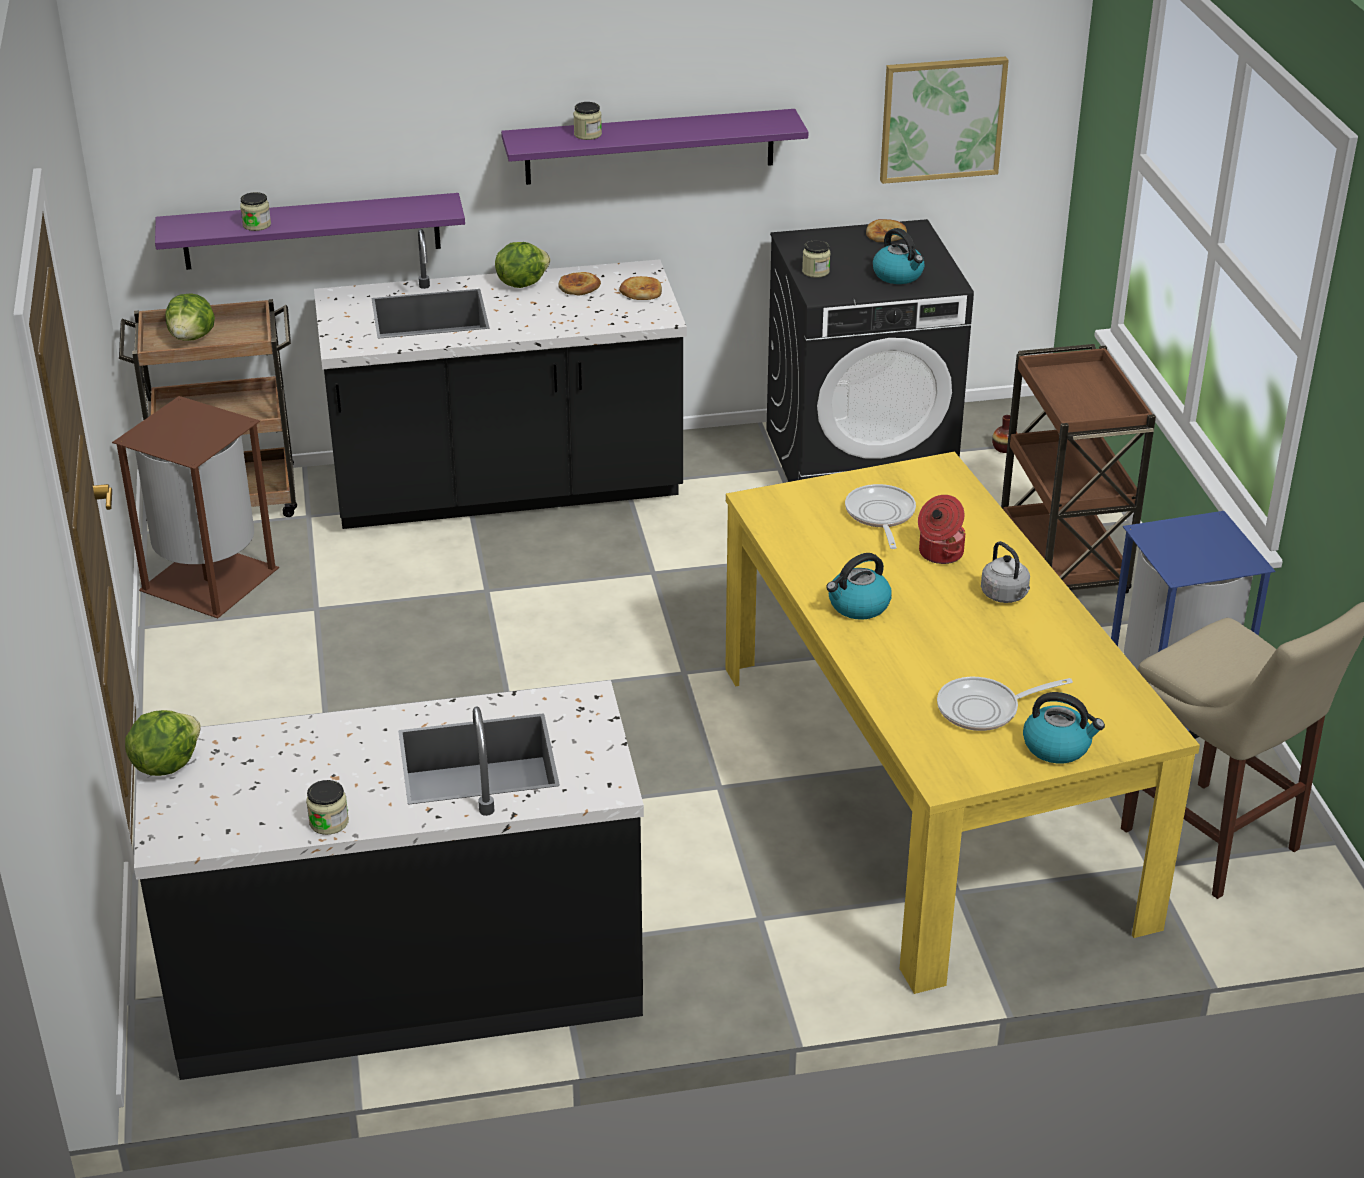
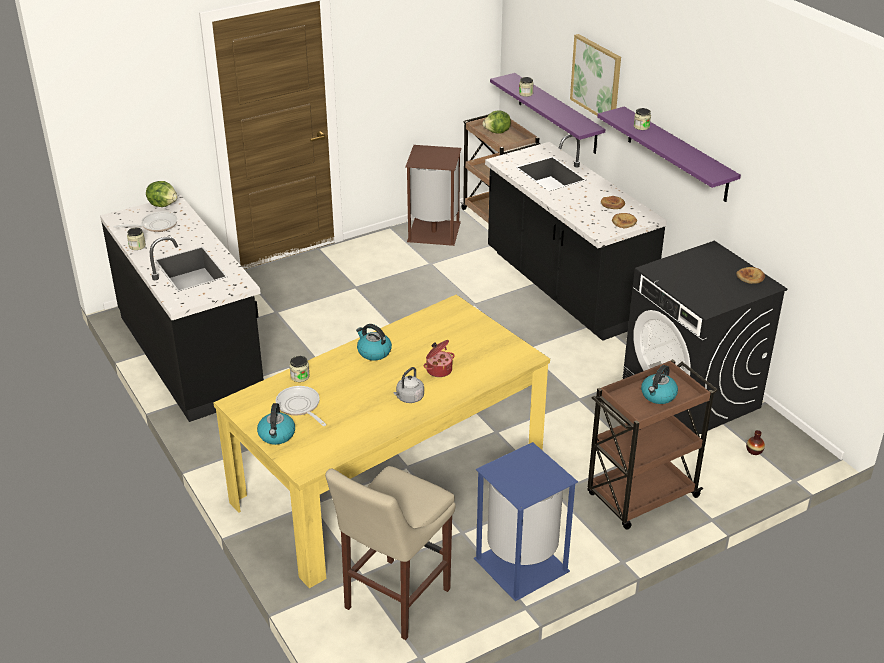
camera: 70 degrees right, 0 degrees up
lettuce [495,242,550,288] -> none
jar [802,240,830,278] -> jar moved to [290,356,310,382]
frying pan [845,484,916,549] -> frying pan moved to [114,211,178,232]
kettle [873,228,925,284] -> kettle moved to [641,365,678,404]
picture [880,57,1009,184] -> picture moved to [570,34,621,116]

